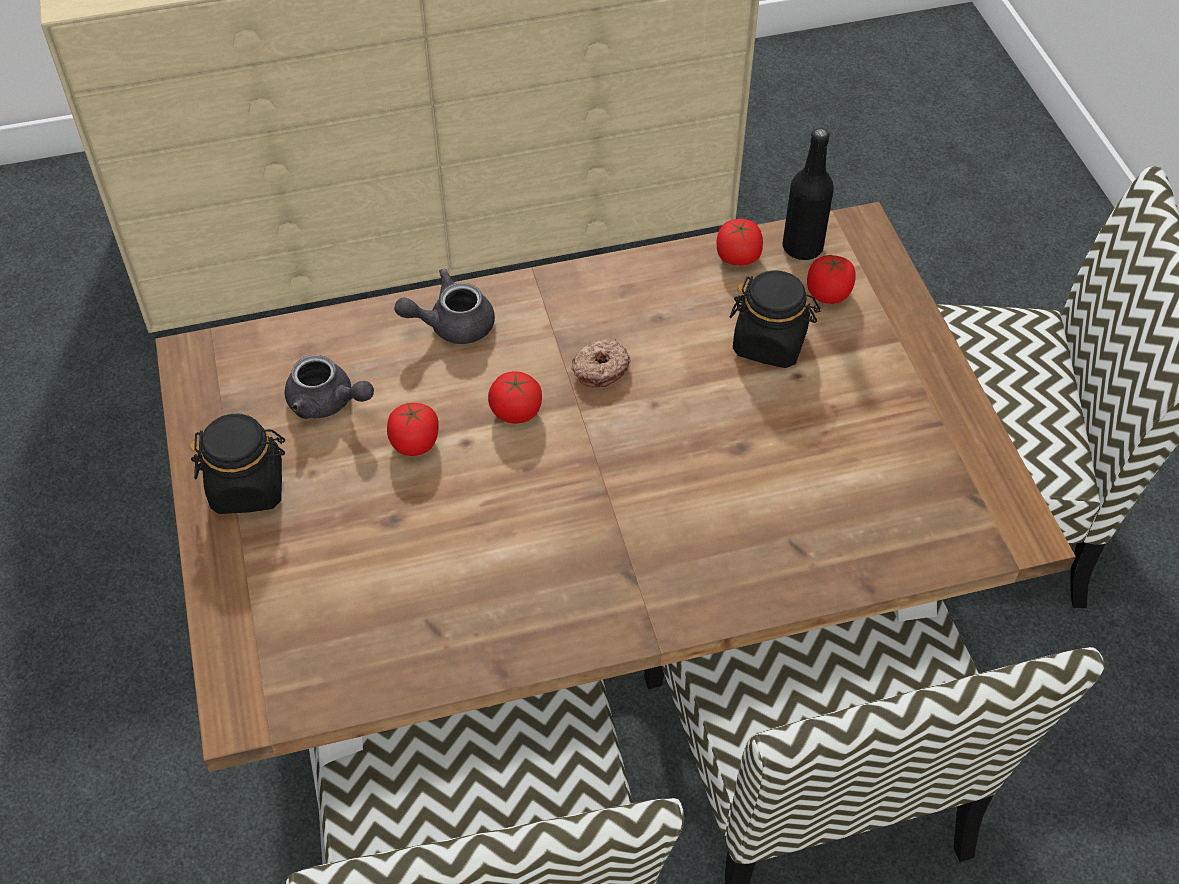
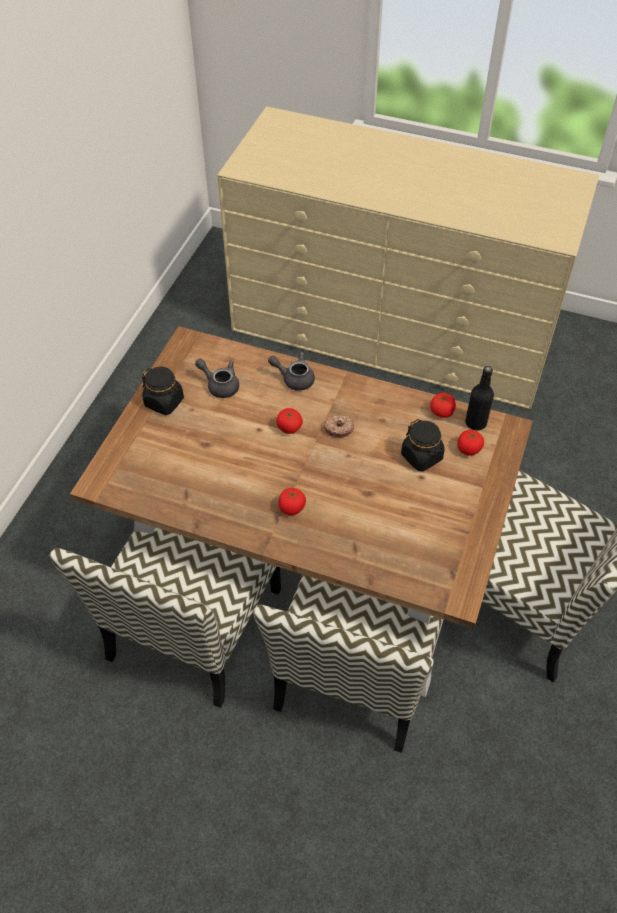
camera: 35 degrees right, 0 degrees up
grey teapot [285,355,374,419] -> grey teapot turned 150 degrees clockwise [195,358,239,398]
tomato [387,403,439,456] -> tomato moved to [279,488,306,515]

